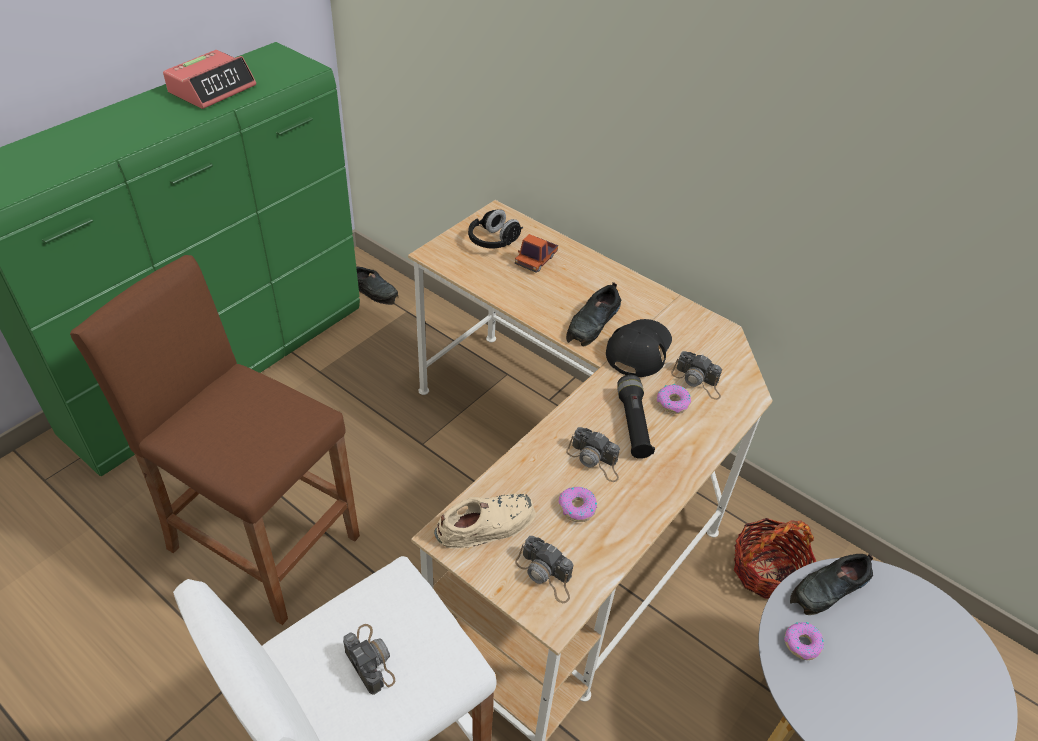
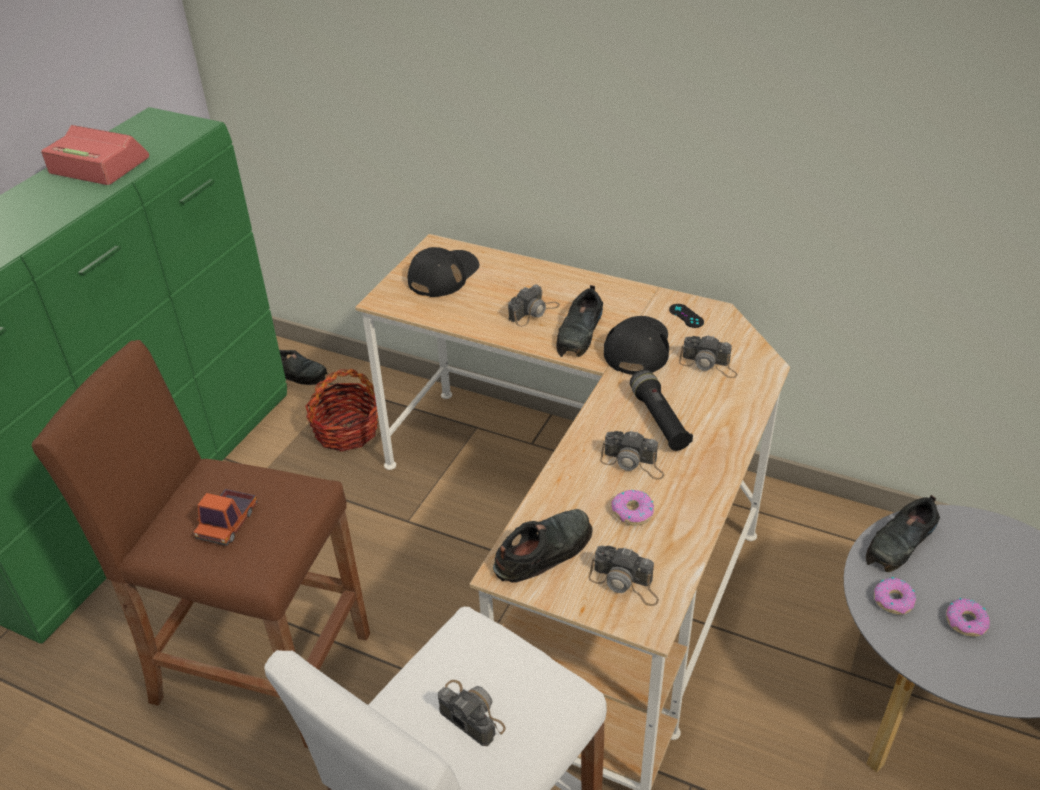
camera: 10 degrees left, 5 degrees down
alarm clock [163,50,256,109] -> alarm clock turned 90 degrees counterclockwise [41,125,149,185]
beige shoe [434,494,536,549] -> black shoe [493,509,593,583]
black headphones [468,209,523,249] -> black cap [408,247,479,297]
toy truck [515,234,558,272] -> toy truck moved to [193,489,257,546]
donut [657,384,691,414] -> donut moved to [946,598,990,637]
basket [734,518,816,599] -> basket moved to [305,369,378,452]
none -> camera [508,284,560,327]
none -> black game controller [669,304,704,328]

